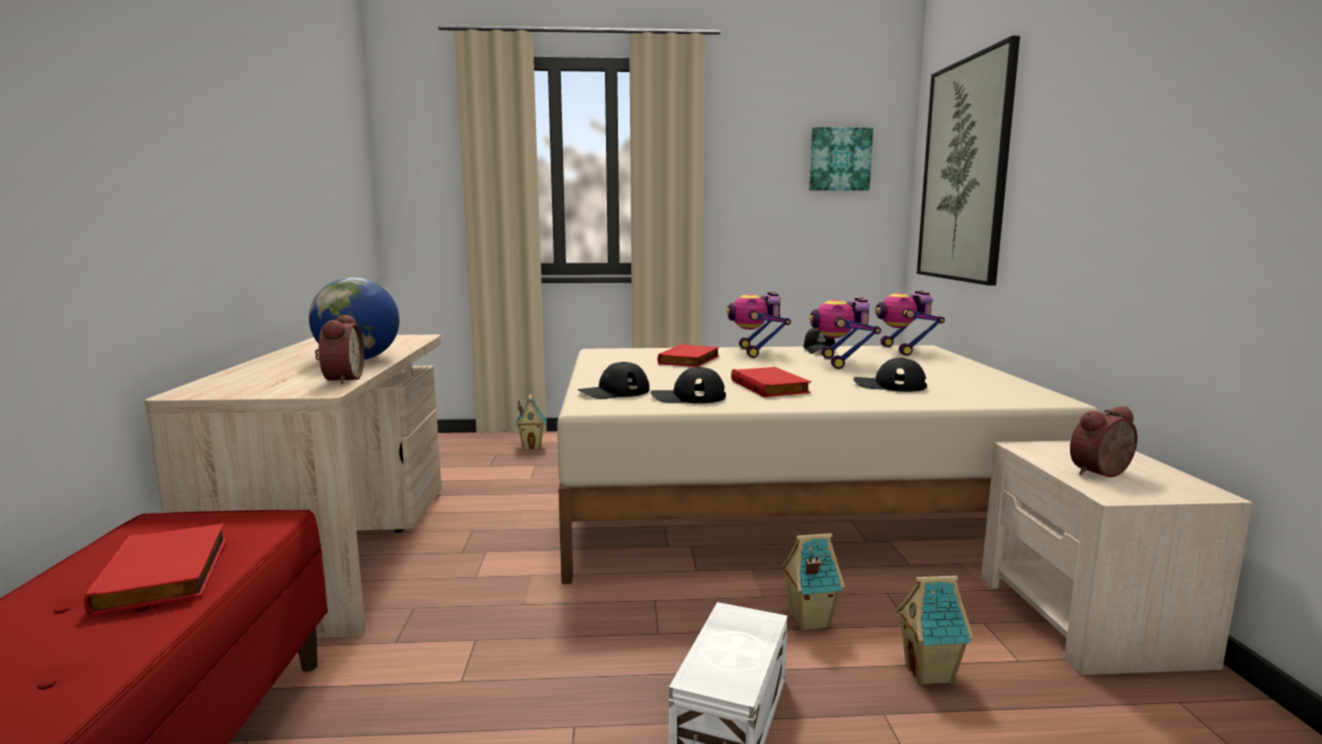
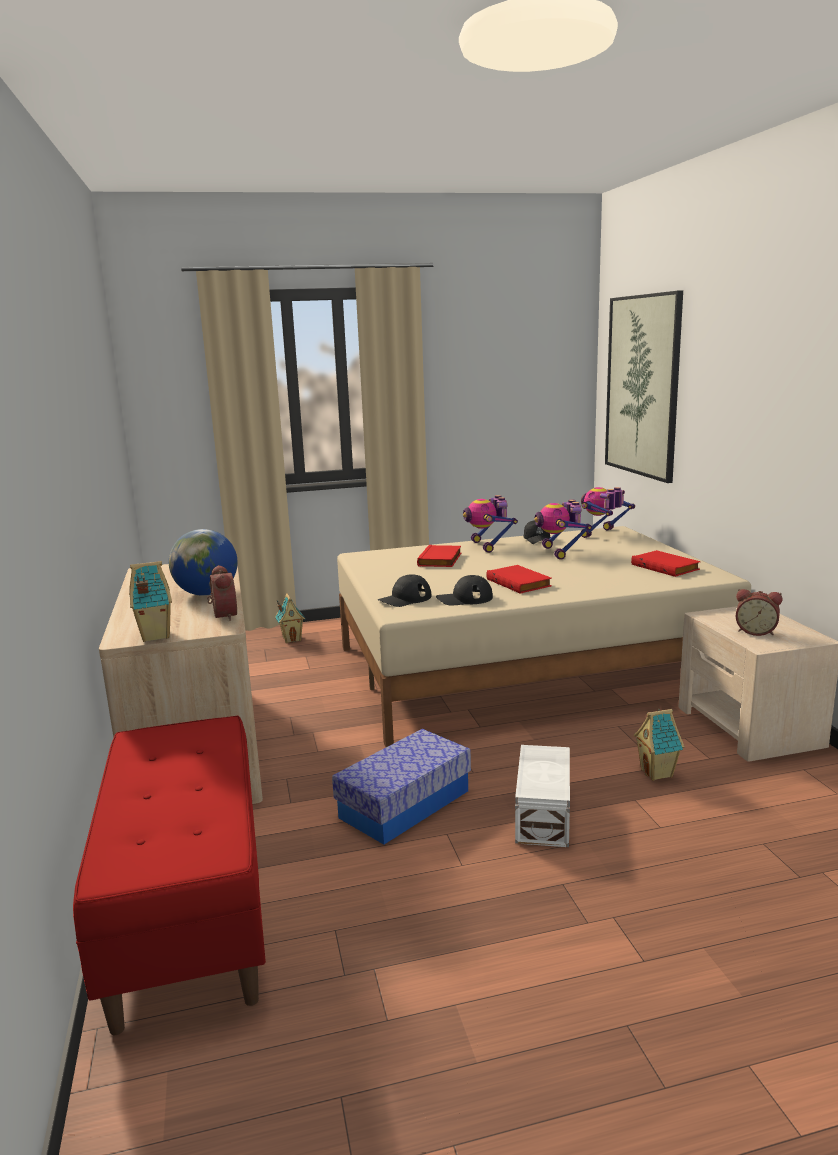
camera: 10 degrees left, 5 degrees up
red book [84,523,227,616] -> red book moved to [631,550,701,577]
toy house [781,533,845,631] -> toy house moved to [129,561,172,642]
picture [809,127,873,191] -> none
black cap [853,358,927,392] -> none
toy robot [876,291,945,356] -> toy robot turned 60 degrees clockwise [581,487,635,538]
alarm clock [1070,406,1137,477] -> alarm clock turned 120 degrees counterclockwise [736,589,782,636]
none -> storage box [332,729,471,845]

